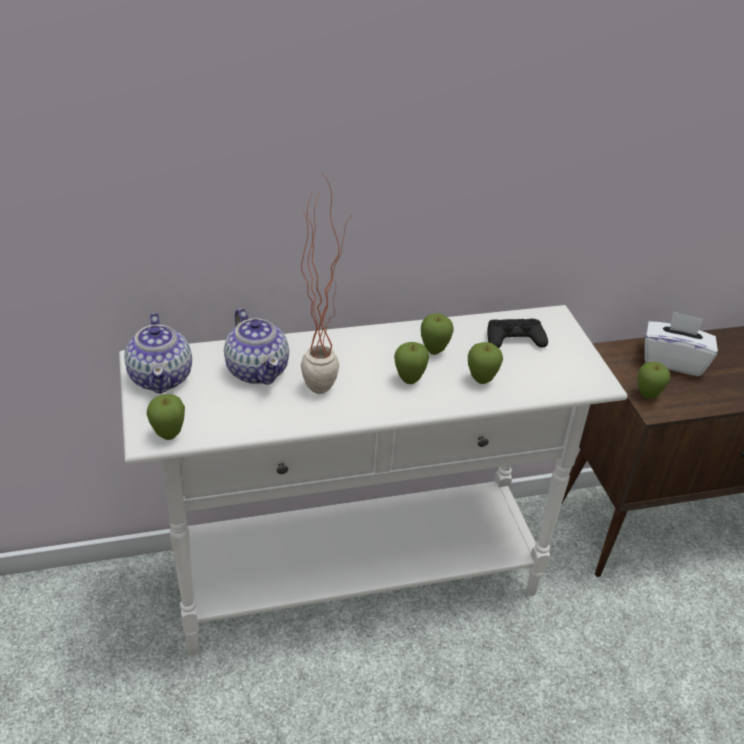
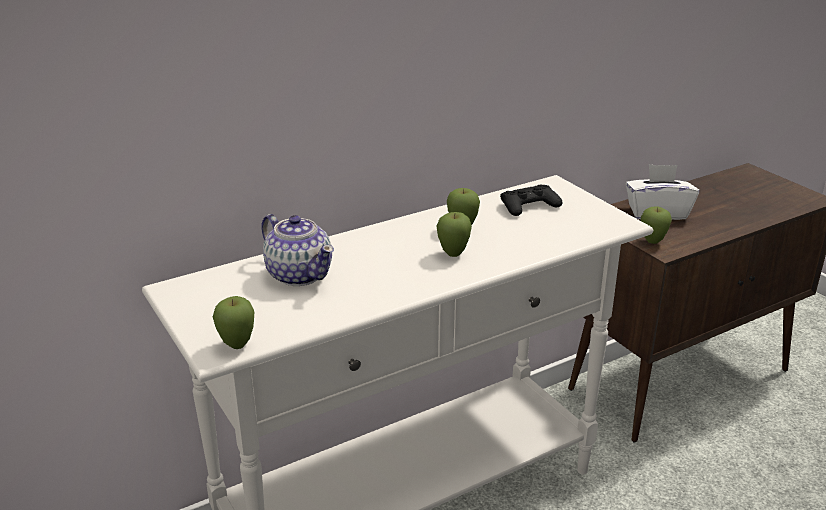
camera: 15 degrees left, 10 degrees down
teapot [124,313,192,394] -> none
potted plant [301,175,354,394] -> none
apple [468,342,503,384] -> none

